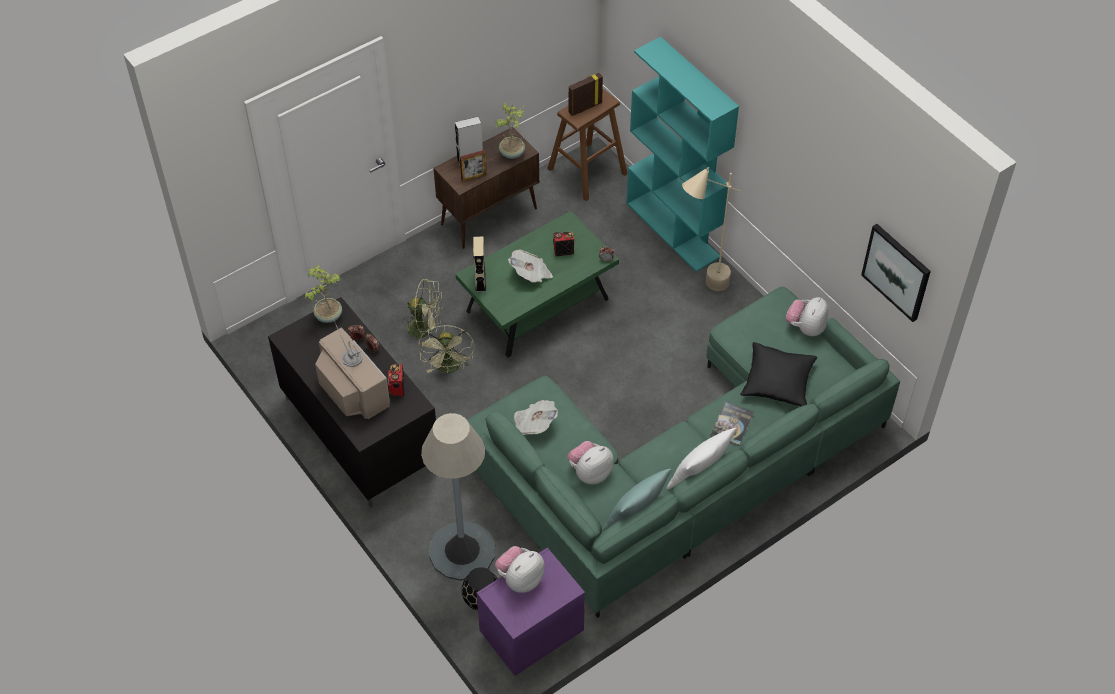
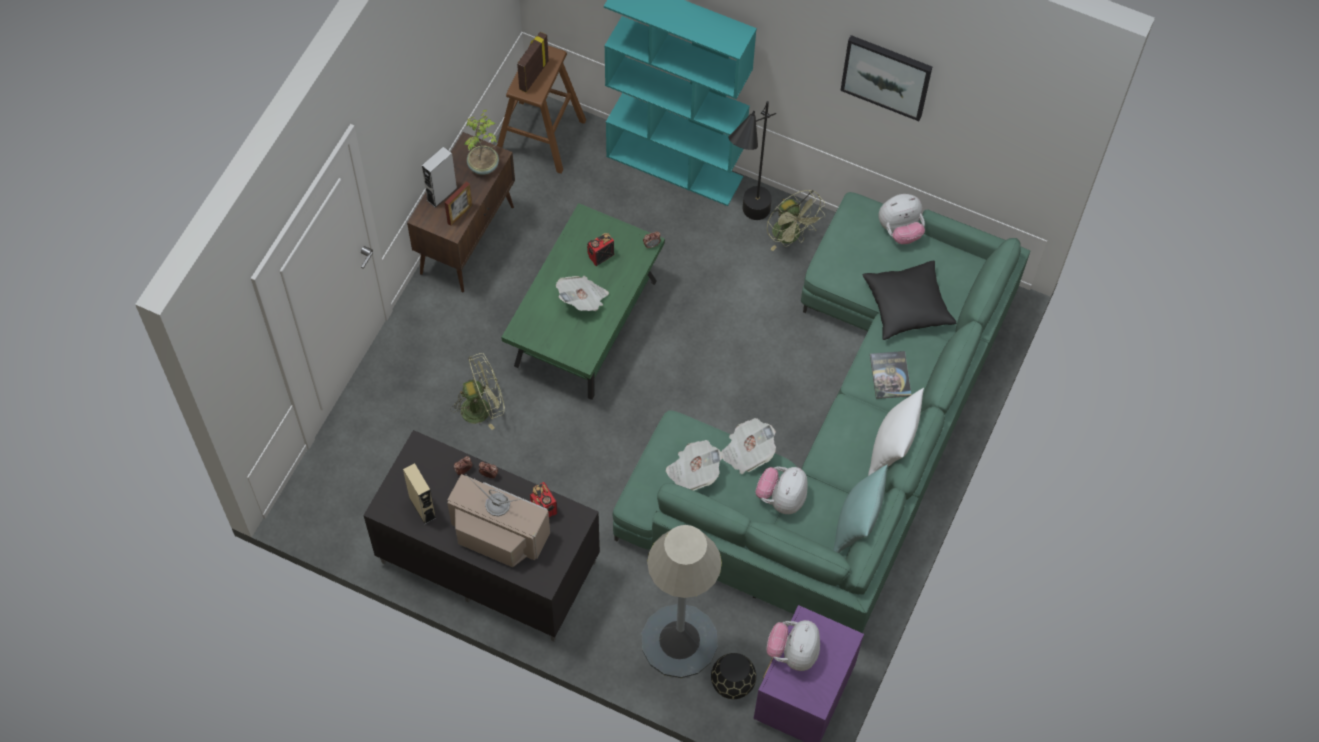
camera: 30 degrees left, 10 degrees up
potted plant [305,265,342,323] -> none
green fan [418,325,474,373] -> green fan moved to [767,190,825,251]
beige speaker [473,236,486,292] -> beige speaker moved to [403,463,436,524]
beige floor lamp [682,167,740,291] -> black floor lamp [729,101,776,220]
plush toy [786,297,828,336] -> plush toy turned 105 degrees counterclockwise [878,194,925,244]
picture [861,224,931,322] -> picture moved to [840,35,932,121]
none -> newspaper [721,418,776,474]

